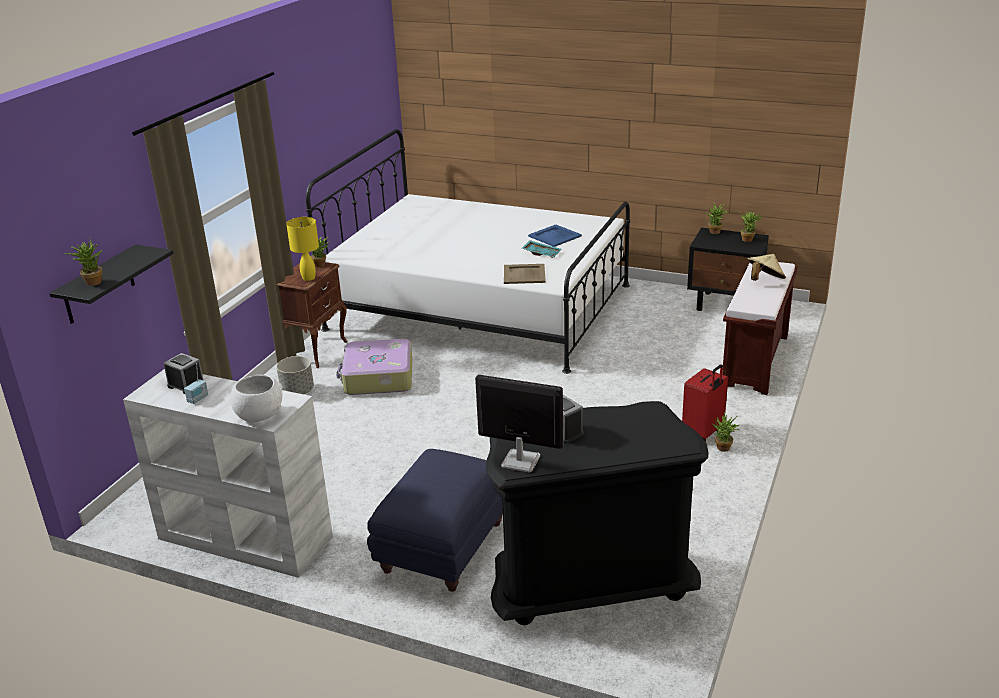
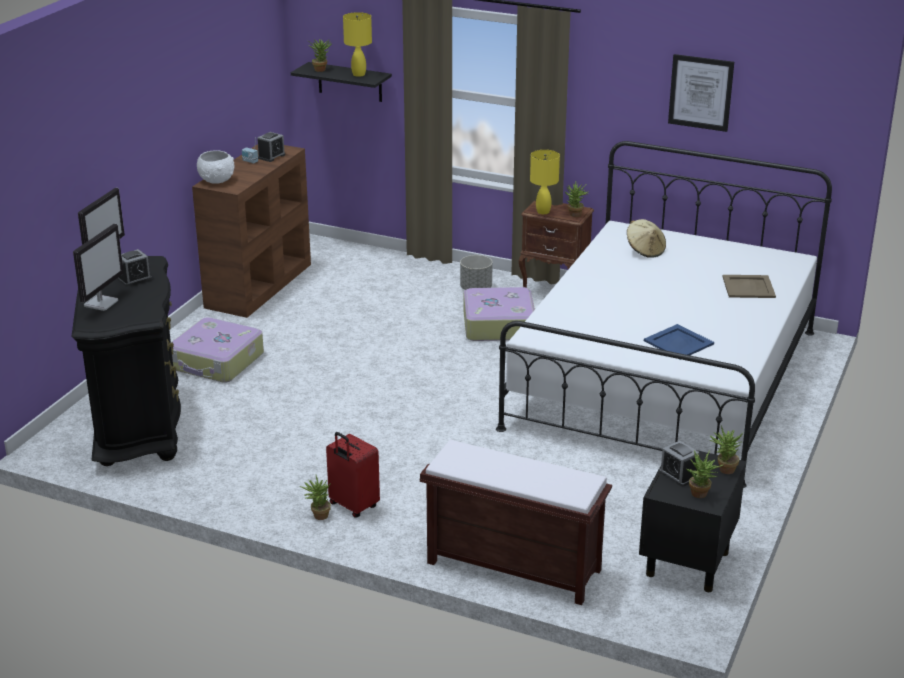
camera: 90 degrees right, 0 degrees up
white bookcase [123,369,333,578] -> brown bookcase [192,144,311,318]
blue ottoman [367,449,503,592] -> suitcase [171,317,264,383]
beige tray [504,264,546,284] -> beige tray moved to [722,275,776,298]
turquoise tray [522,240,562,258] -> none
beige hat [747,254,786,281] -> beige hat moved to [627,219,666,258]
none -> monitor [73,223,124,311]
none -> yellow table lamp [343,12,372,77]
none -> alarm clock [659,441,699,487]
none -> picture [668,54,734,132]

